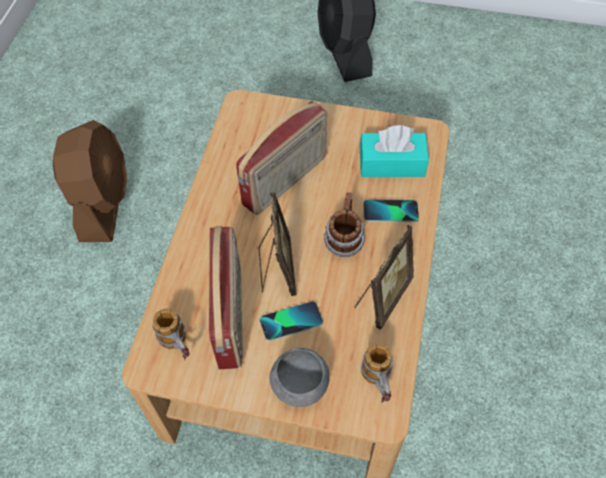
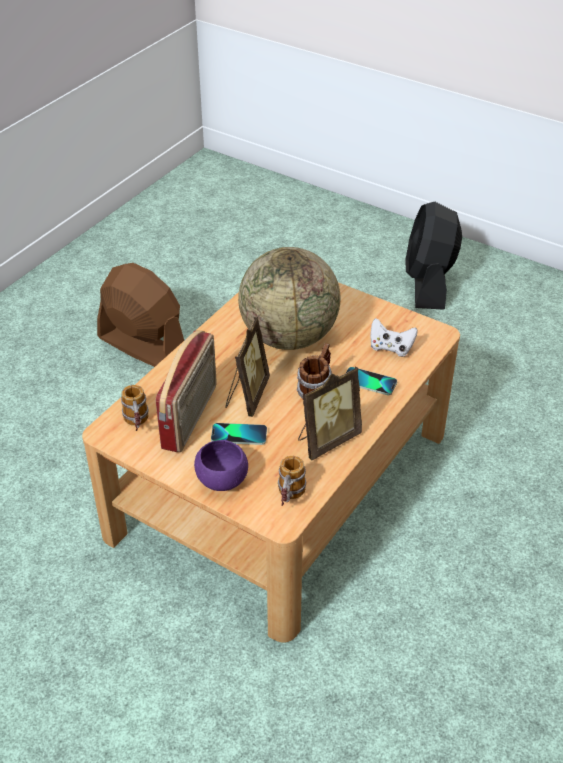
camera: 20 degrees right, 15 degrees down
brown fan [53,120,127,242] -> brown fan turned 75 degrees counterclockwise [97,263,184,367]
radio [236,101,327,215] -> globe [238,247,341,350]
grey bowl [270,348,330,407] -> purple bowl [194,440,248,491]
turquoise tissue box [360,125,429,177] -> white game controller [370,318,418,357]

